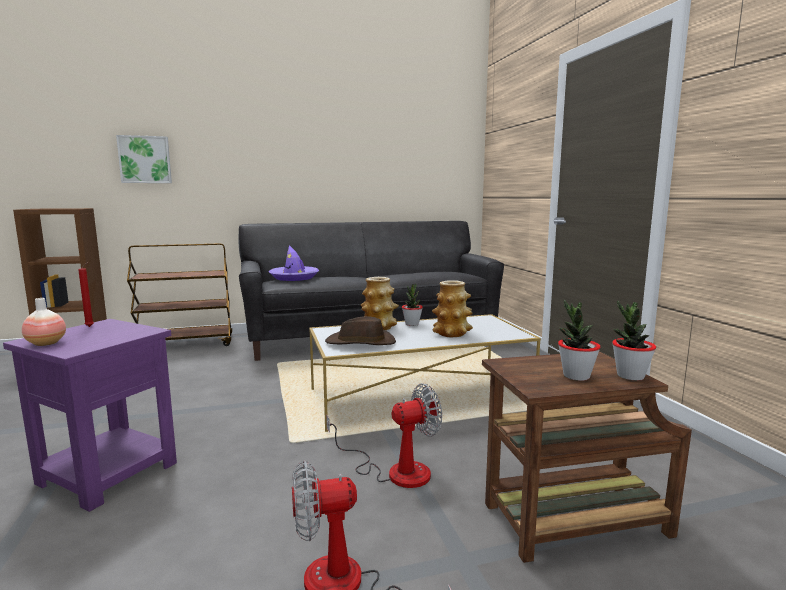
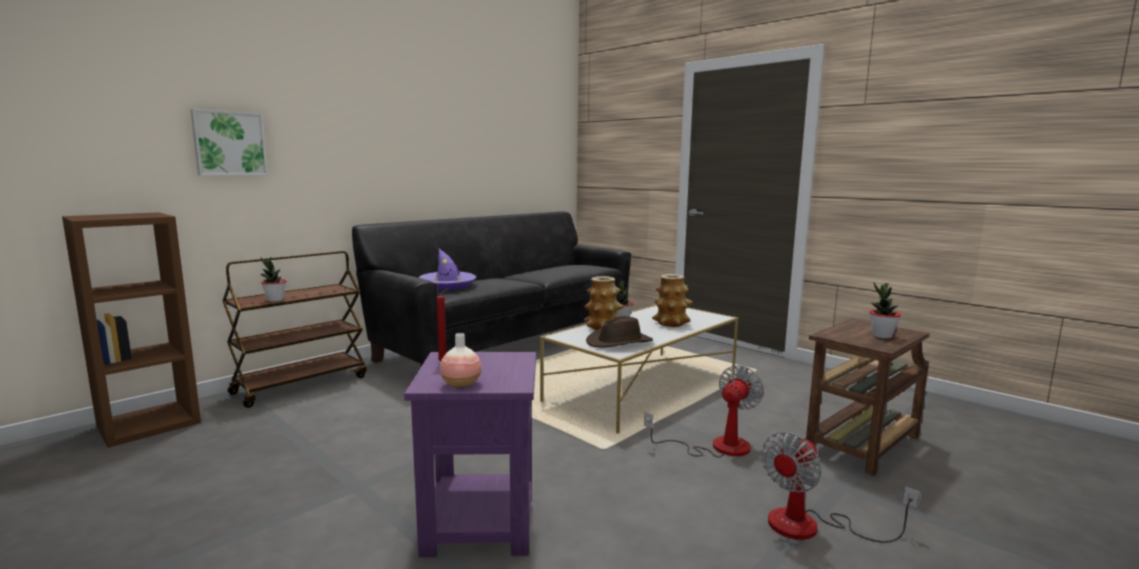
camera: 30 degrees left, 0 degrees up
potted plant [612,301,656,381] -> potted plant moved to [261,257,286,302]

